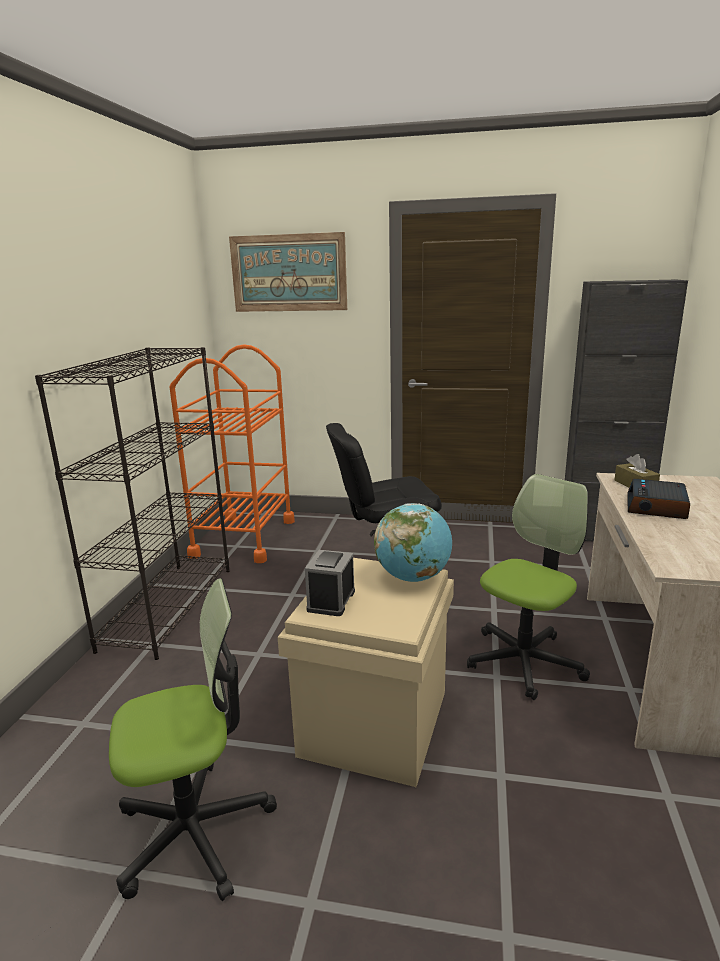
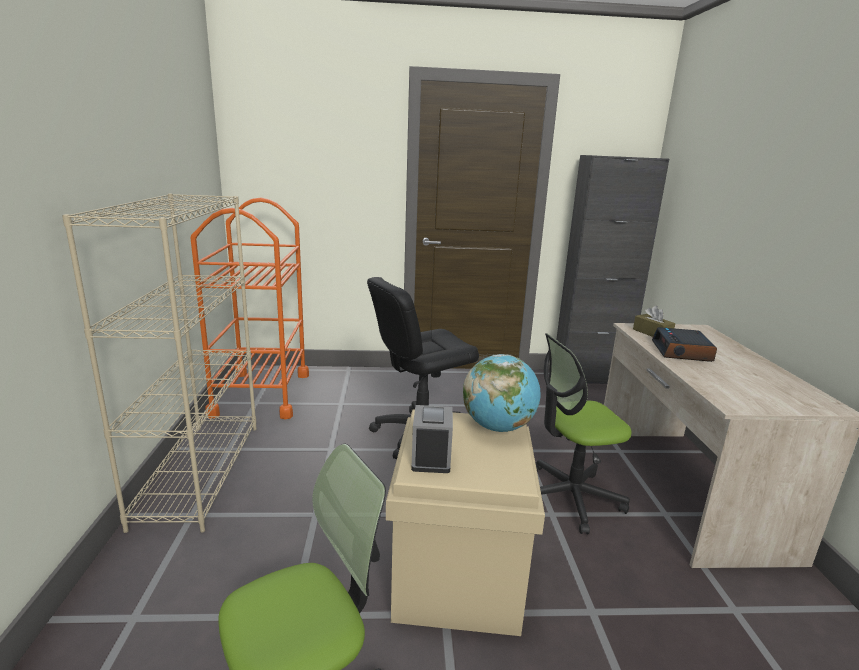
camera: 15 degrees left, 0 degrees up
black bookcase [35,347,230,660] -> beige bookcase [62,194,257,533]
picture [229,232,347,312] -> none
office chair [467,474,590,700] -> office chair turned 135 degrees counterclockwise [535,333,631,535]

